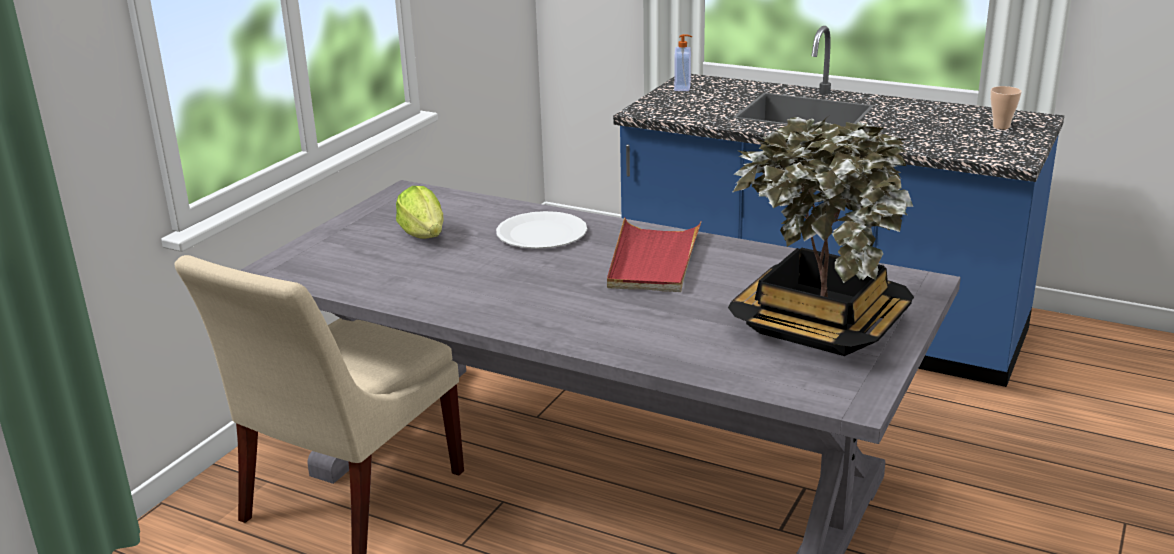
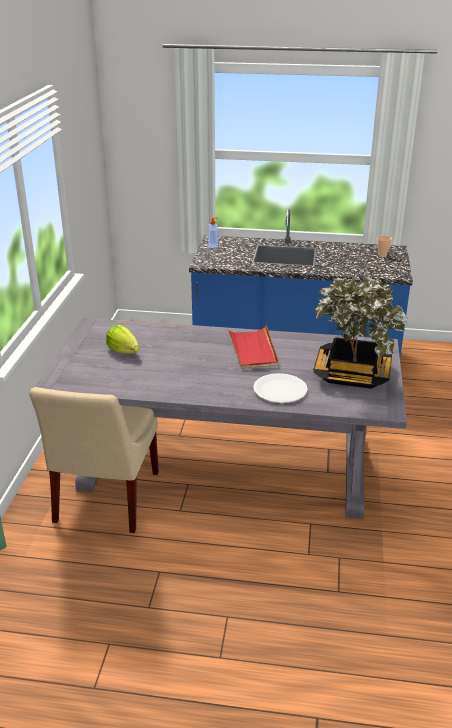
camera: 20 degrees left, 5 degrees up
white plate [496,211,587,249] -> white plate moved to [253,373,308,403]

